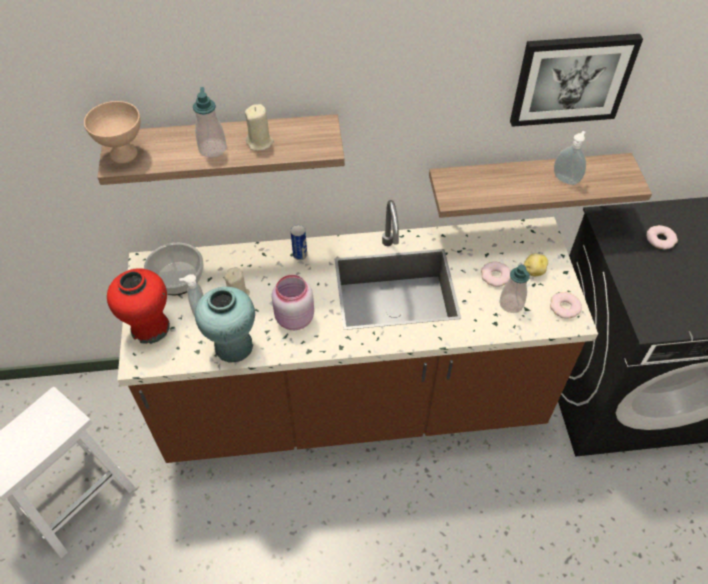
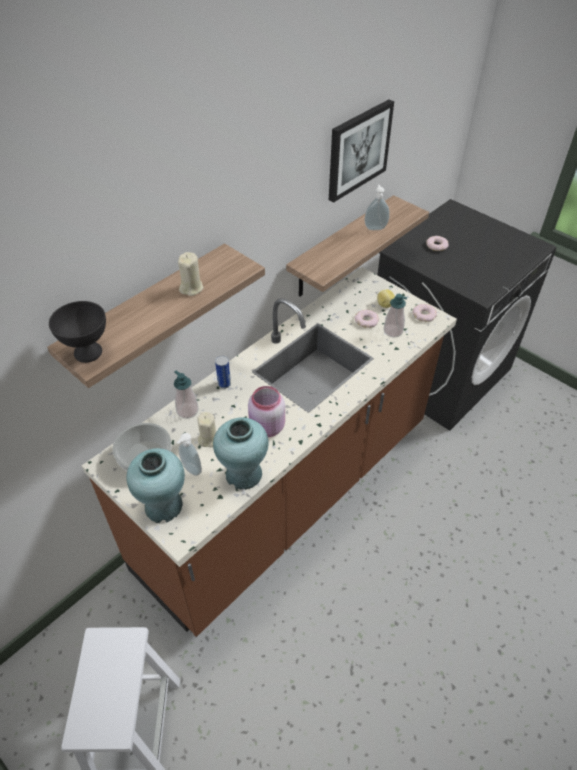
camera: 40 degrees left, 5 degrees down
beige bowl [84,101,140,164] -> black bowl [49,301,106,363]
red vase [107,268,170,344] -> turquoise vase [126,448,185,523]
soap dispenser [193,87,227,158] -> soap dispenser moved to [174,370,199,419]

